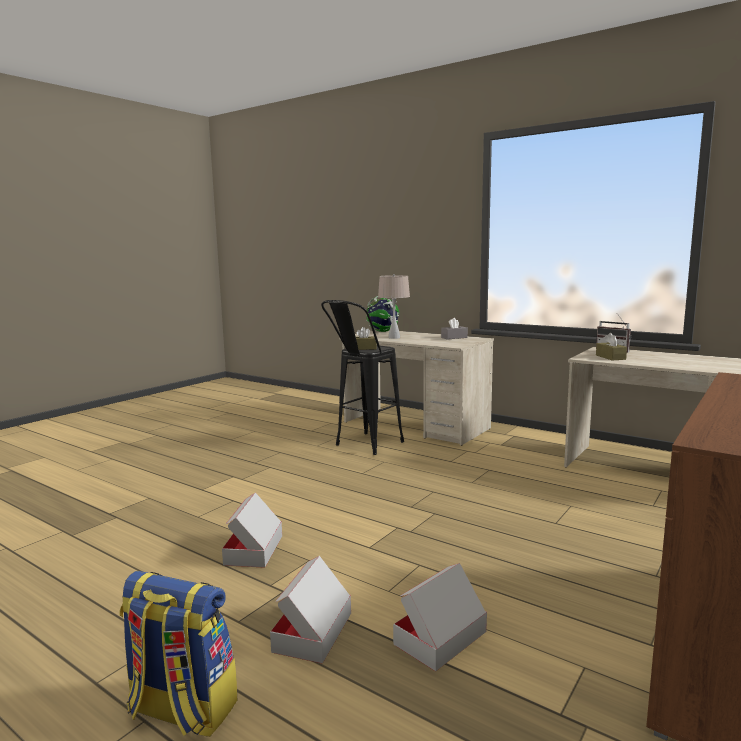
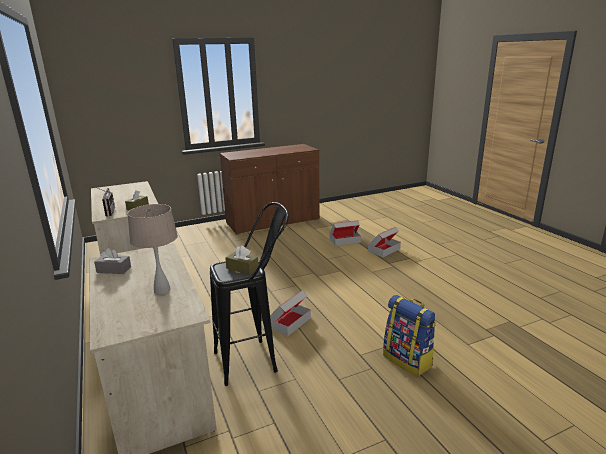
camera: 150 degrees left, 10 degrees up
backpack [119,571,237,737] -> backpack moved to [383,295,436,376]
cardboard box [222,492,282,568] -> cardboard box moved to [270,290,311,336]
globe [366,296,399,332] -> none

